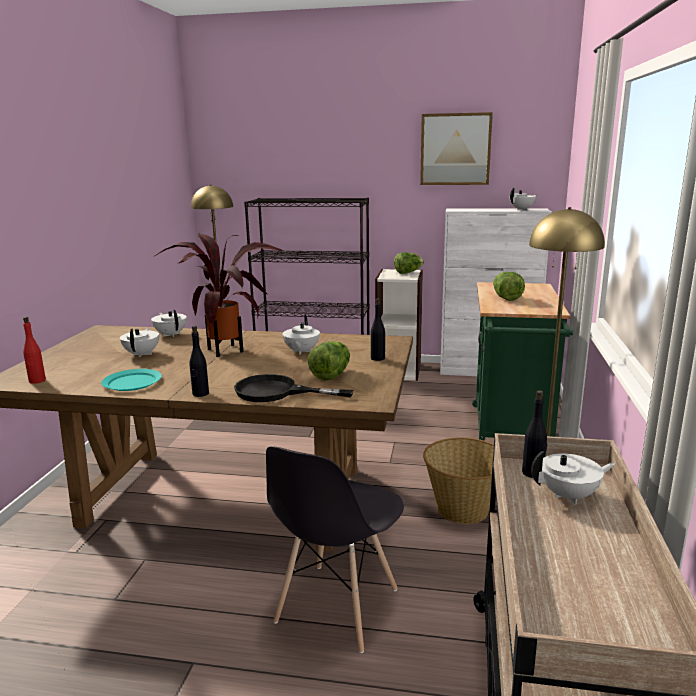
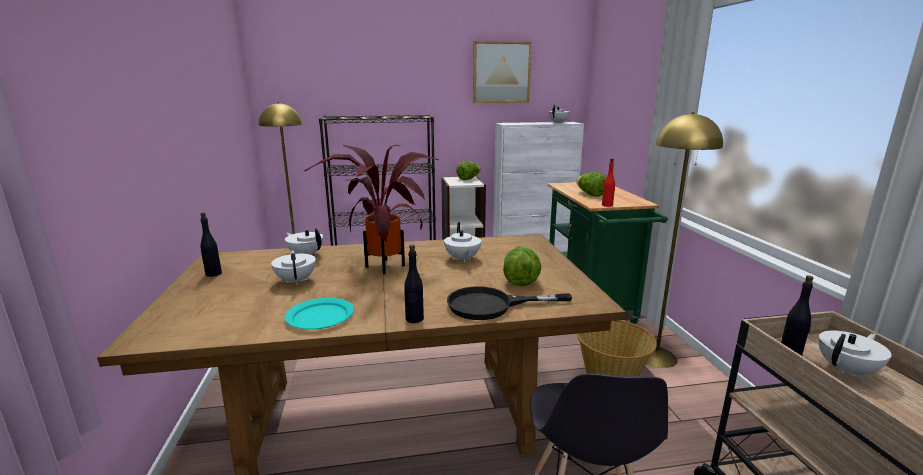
camera: 20 degrees left, 0 degrees up
red bottle [23,317,46,384] -> red bottle moved to [602,158,615,207]
black bottle [371,299,385,361] -> black bottle moved to [200,212,222,277]

